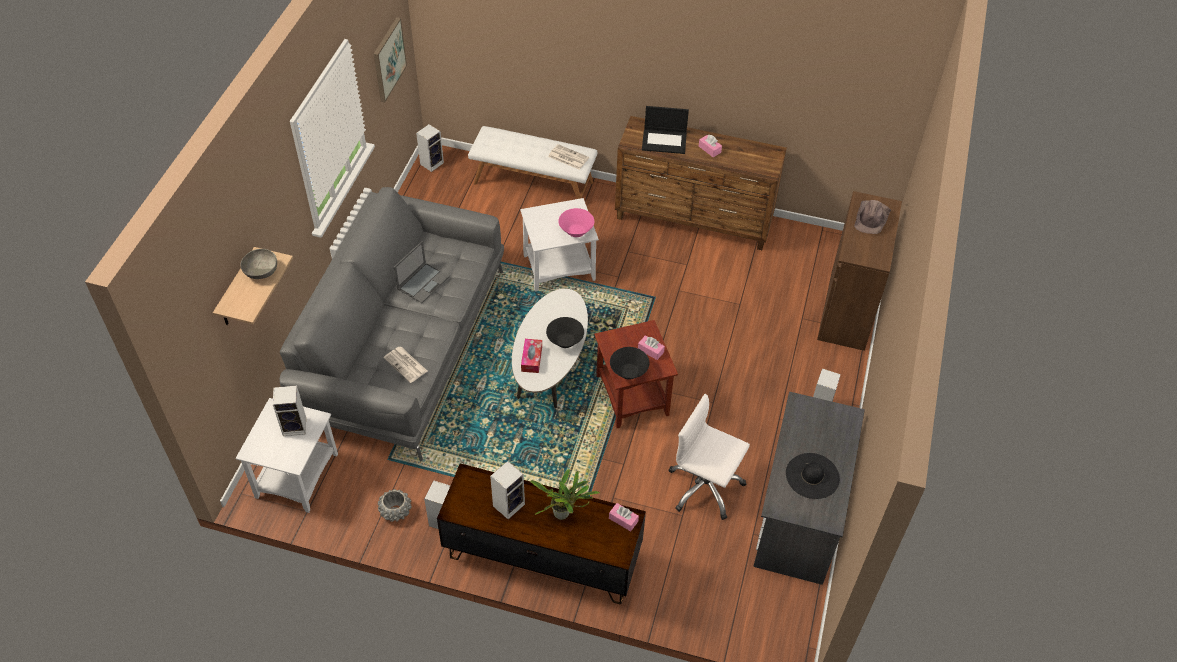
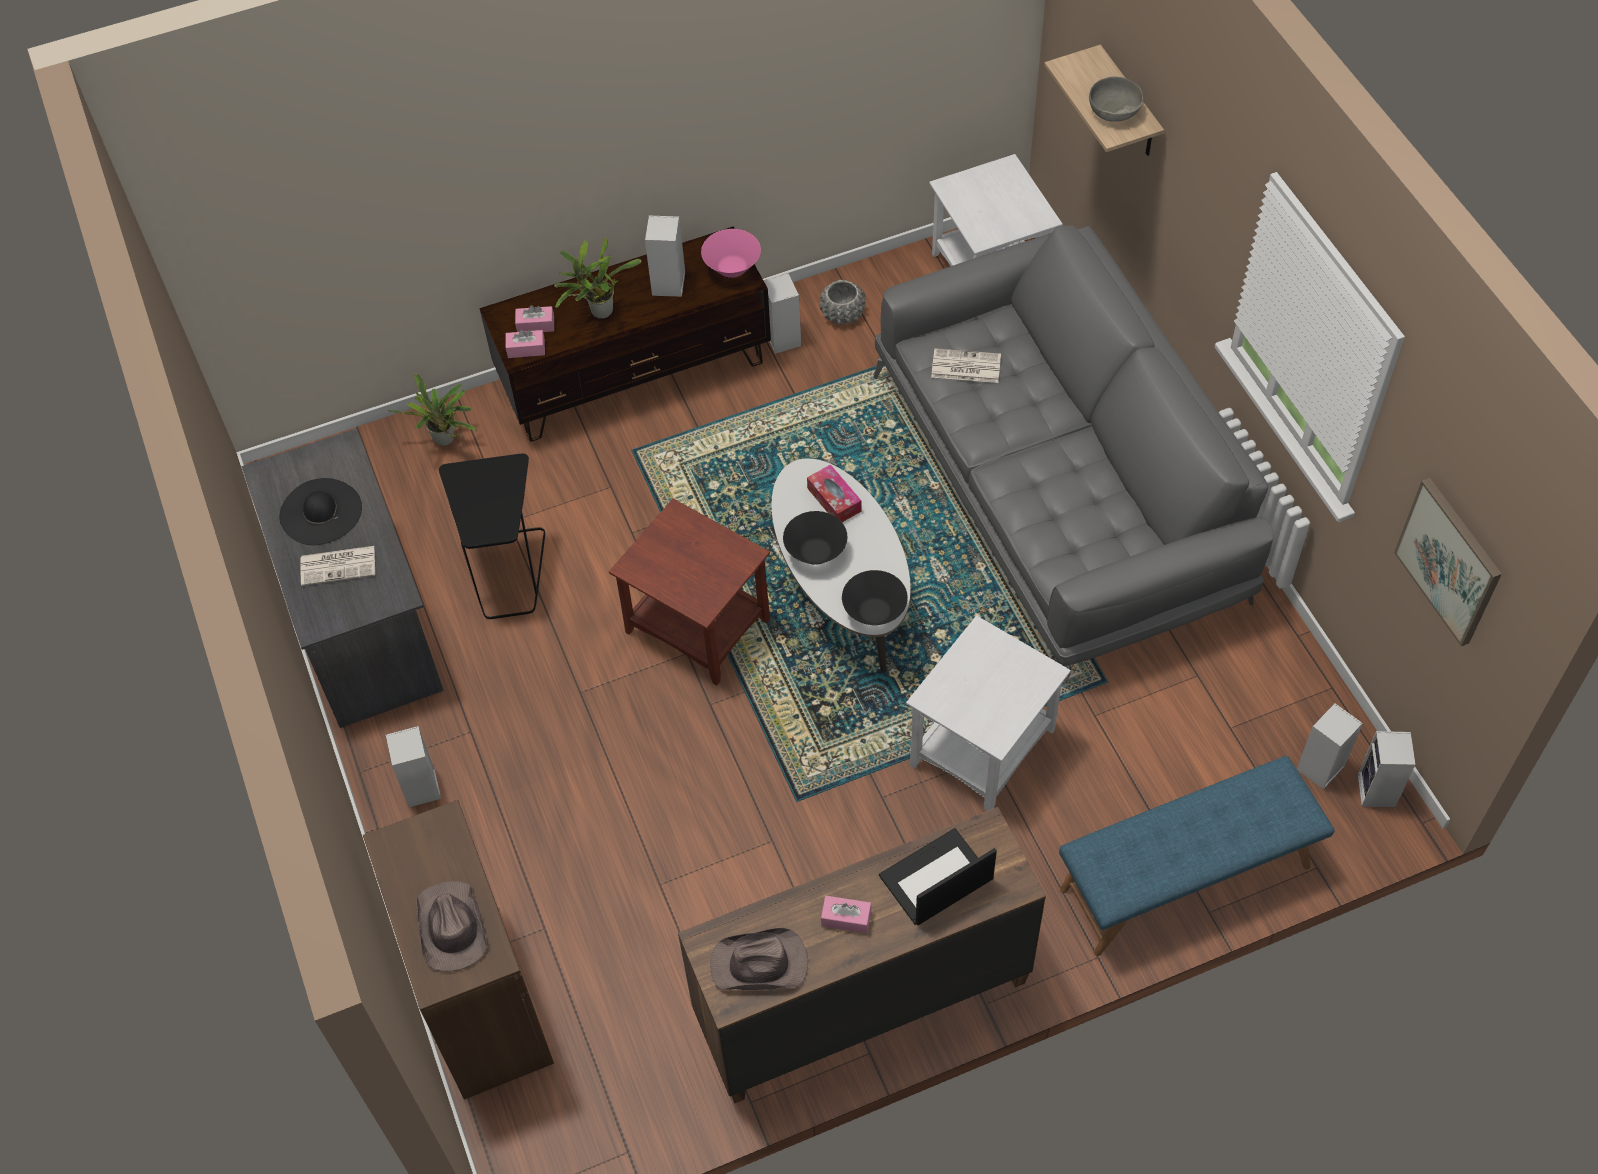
camera: 145 degrees right, 5 degrees up
speaker [273,386,306,436] -> speaker moved to [1297,703,1363,789]
laptop [394,241,449,303] -> none
white bench [468,126,597,199] -> blue bench [1059,756,1334,956]
newspaper [548,144,589,170] -> newspaper moved to [300,546,375,586]
pink bowl [558,208,594,237] -> pink bowl moved to [701,229,761,278]
black bowl [610,347,649,379] -> black bowl moved to [842,570,908,625]
pink tissue box [638,335,665,360] -> pink tissue box moved to [515,305,554,332]
white office chair [669,394,750,520] -> black side table [439,454,545,619]
none -> potted plant [388,374,477,446]
none -> brown hat [710,928,808,990]

